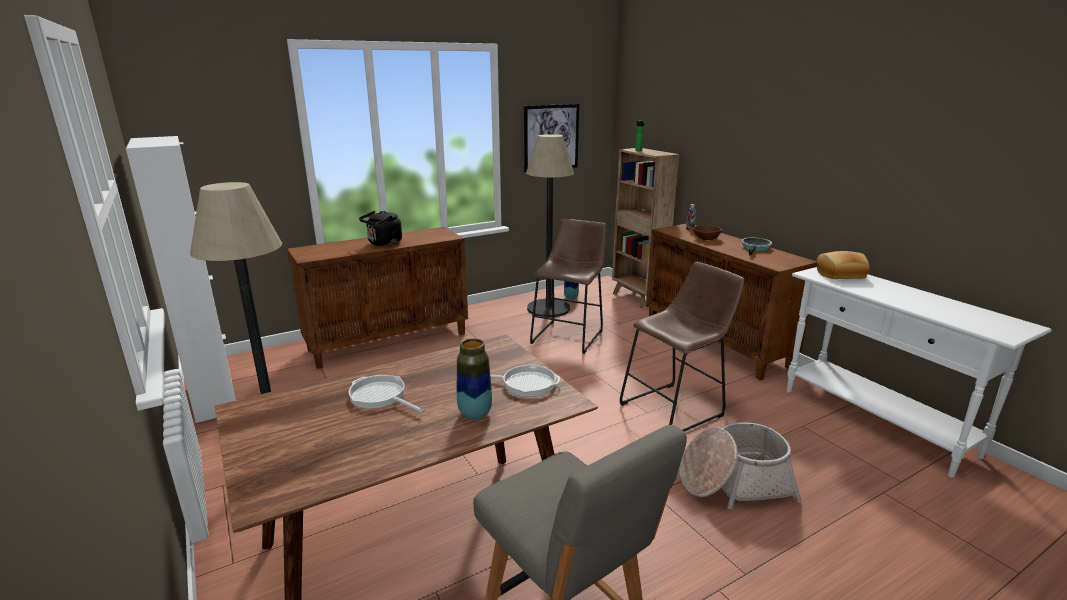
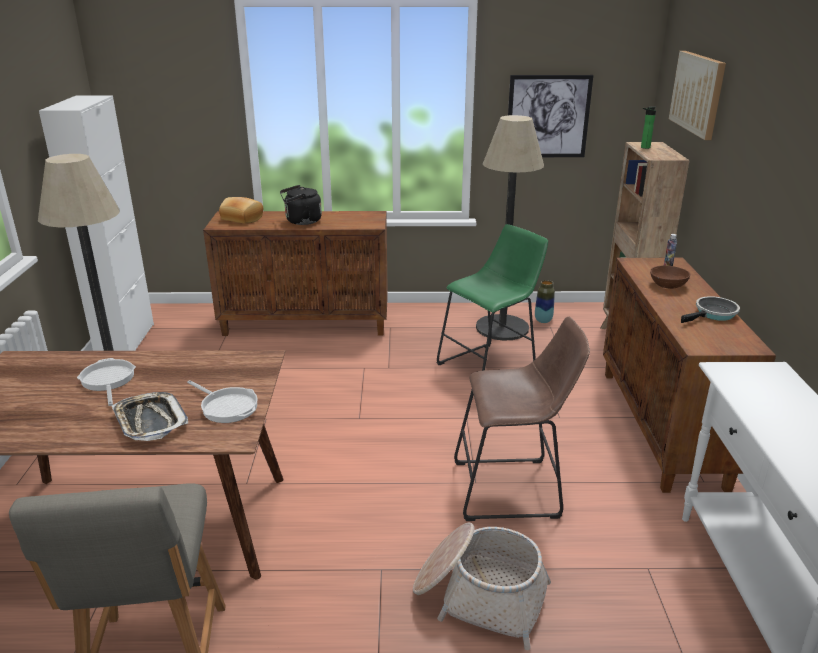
camera: 30 degrees right, 5 degrees up
vase [457,339,492,420] -> tray [112,392,188,441]
brown stool [530,219,606,354] -> green stool [437,224,548,371]
bread [817,251,870,279] -> bread moved to [219,197,263,224]
none -> picture [669,51,726,140]

